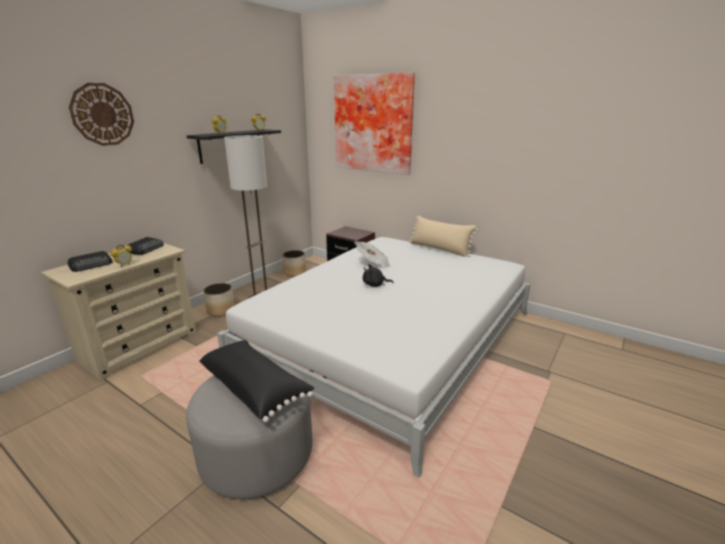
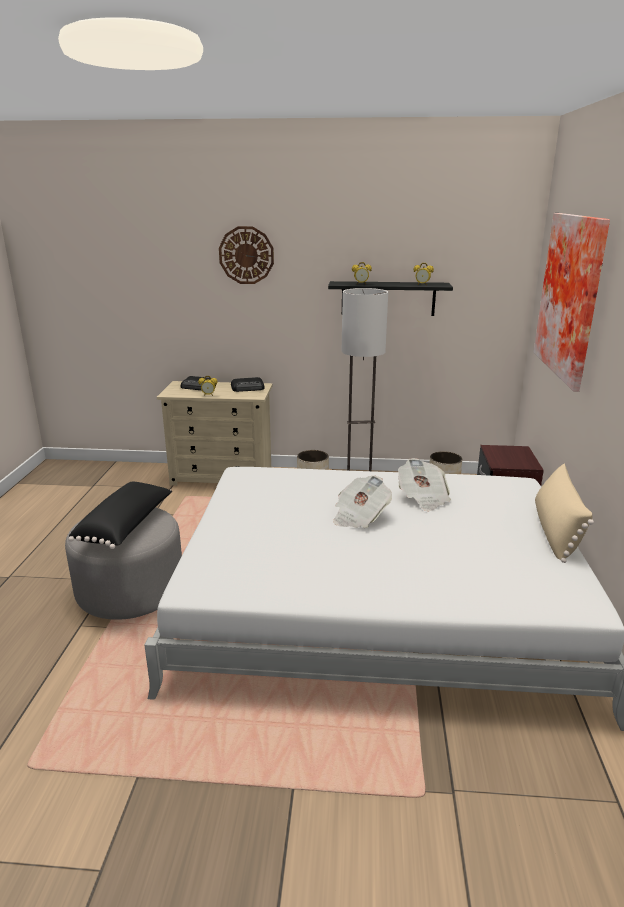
camera: 60 degrees right, 0 degrees up
black plush toy [363,264,393,287] -> newspaper [333,475,392,528]

